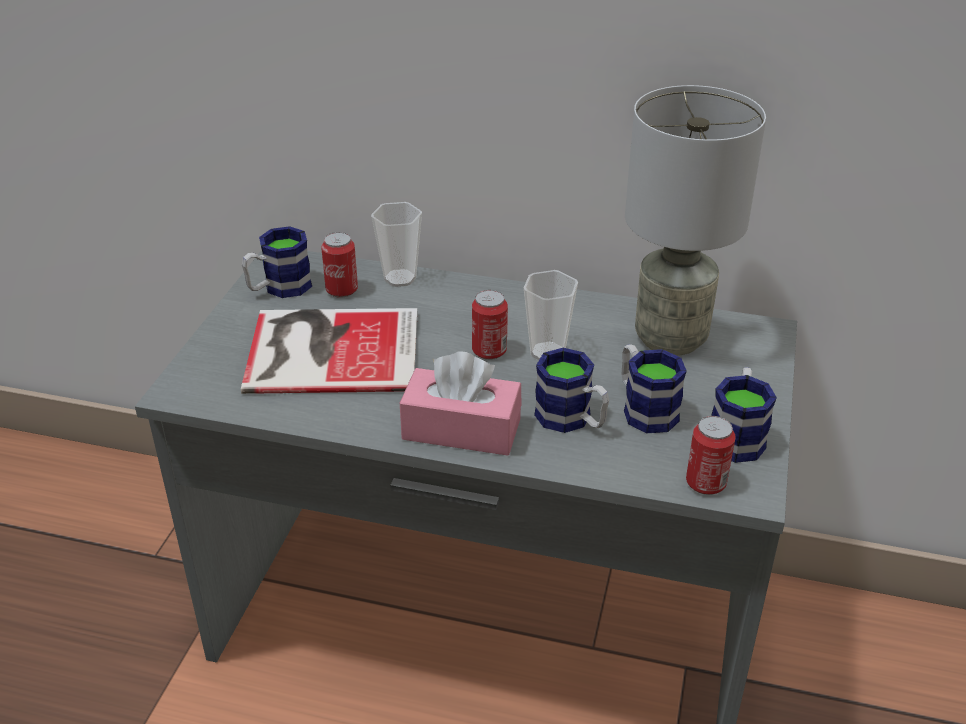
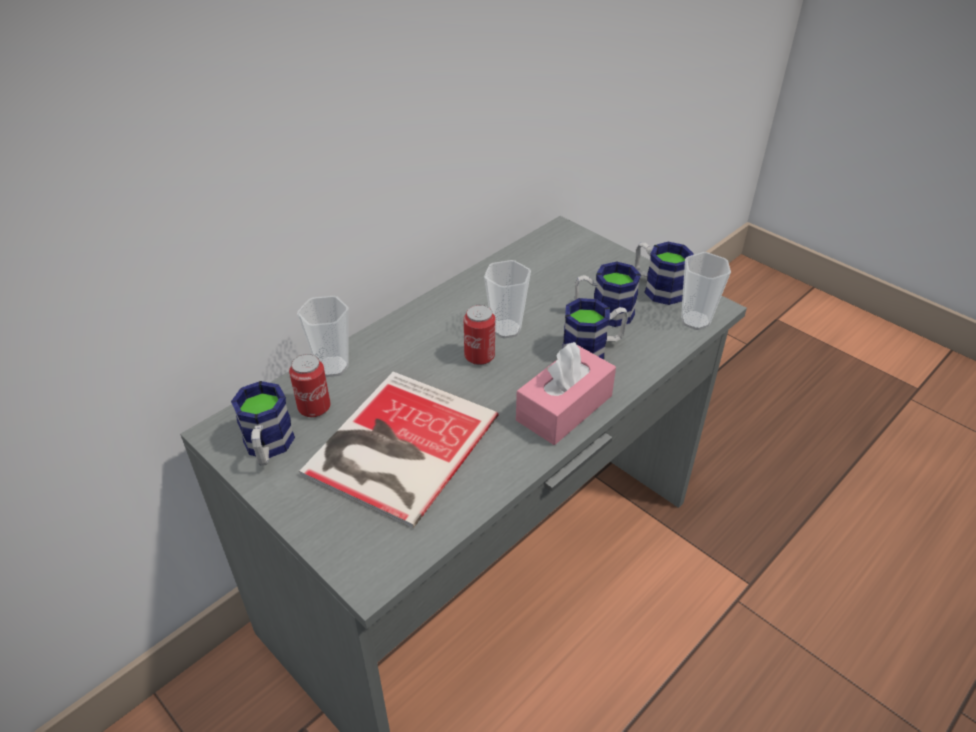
camera: 60 degrees left, 5 degrees up
grey table lamp [625,85,766,356] -> none
can [686,416,736,495] -> cup [681,252,731,330]

